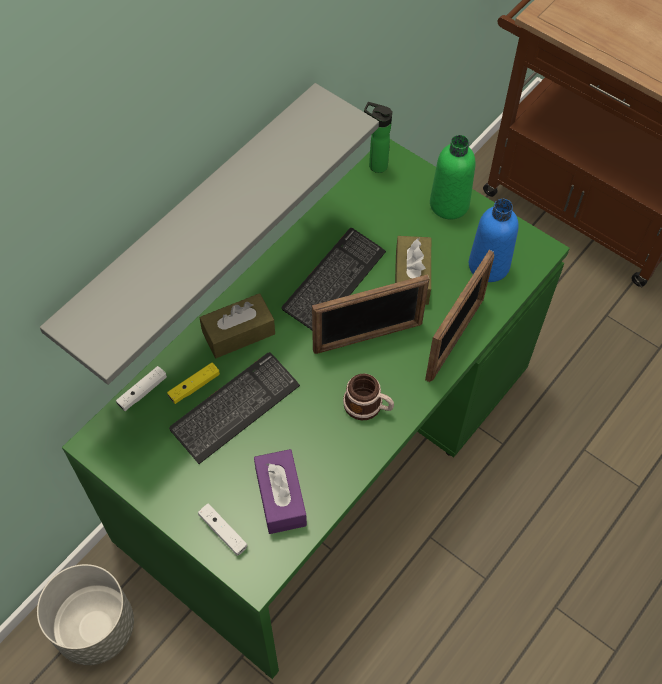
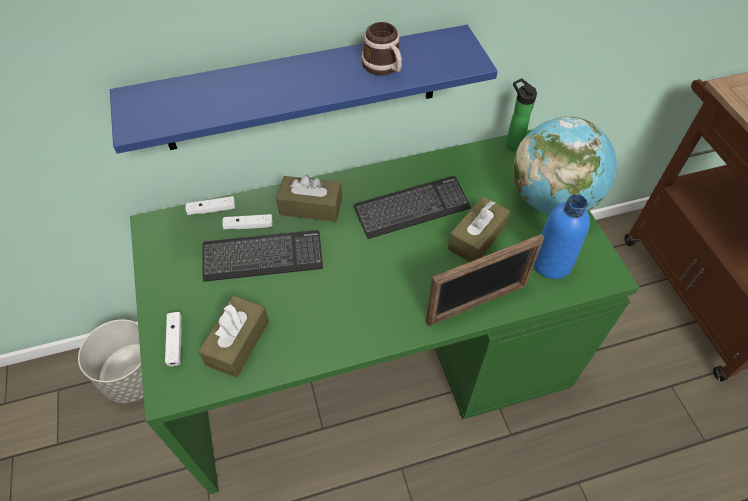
camera: 35 degrees right, 5 degrees down
grey shelf [40,83,379,385] -> blue shelf [110,25,498,154]
yellow game controller [167,363,220,404] -> white game controller [222,214,273,229]
purple tissue box [254,449,307,534] -> brown tissue box [199,296,269,378]
picture frame [312,274,429,354] -> none
mug [343,373,394,420] -> mug moved to [362,22,402,76]
green bottle [430,135,476,219] -> globe [513,117,617,215]

